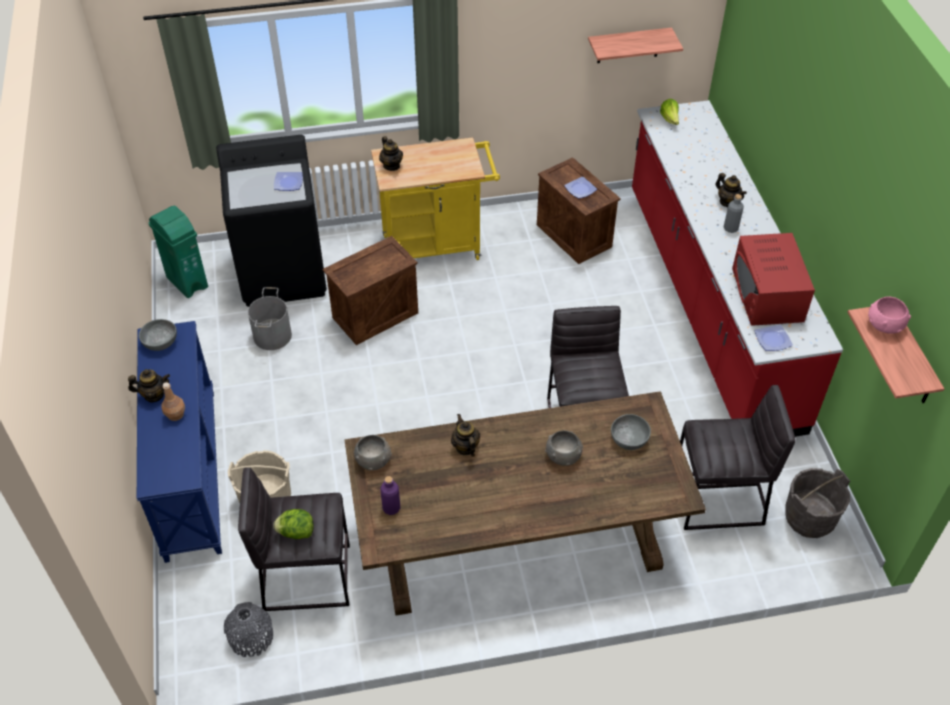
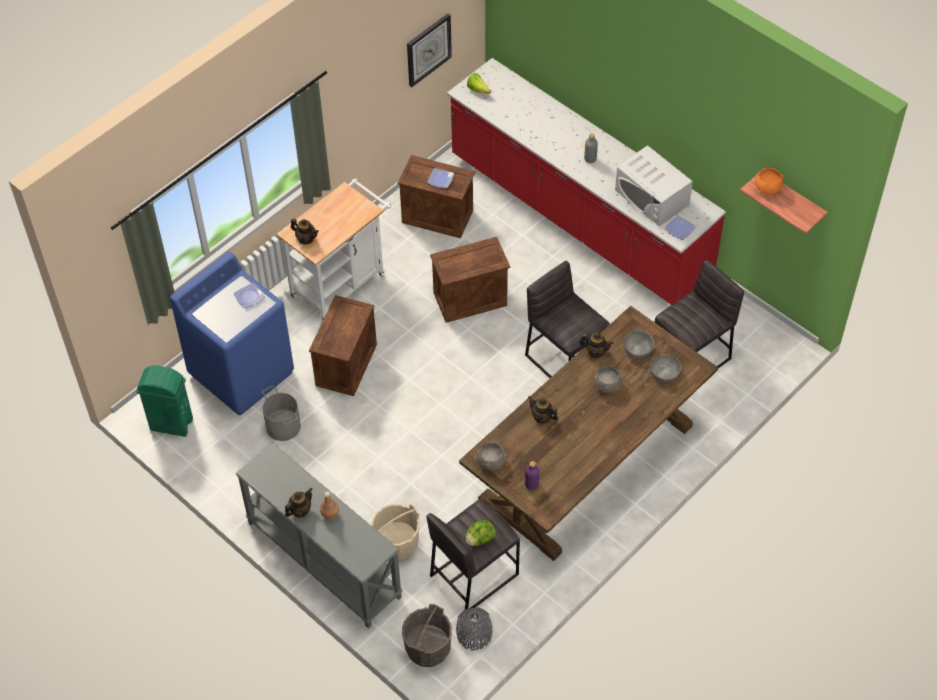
camera: 35 degrees left, 5 degrees up
blue console table [137,321,222,563] -> grey console table [236,443,403,628]
grey bowl [139,319,177,351] -> grey bowl moved to [650,354,681,382]
black washing machine [216,135,327,307] -> blue washing machine [170,252,294,416]
yellow cart [371,138,500,260] -> white cart [277,179,391,320]
shelf [588,27,683,63] -> wall clock [407,14,452,87]
teapot [716,173,747,207] -> teapot moved to [579,333,613,358]
red microwave [732,233,815,326] -> white microwave [615,145,693,226]
grey bucket [785,468,850,538] -> grey bucket moved to [402,603,452,667]
pink bowl [868,297,911,334] -> orange bowl [755,168,783,194]
none -> crate [430,237,510,323]

